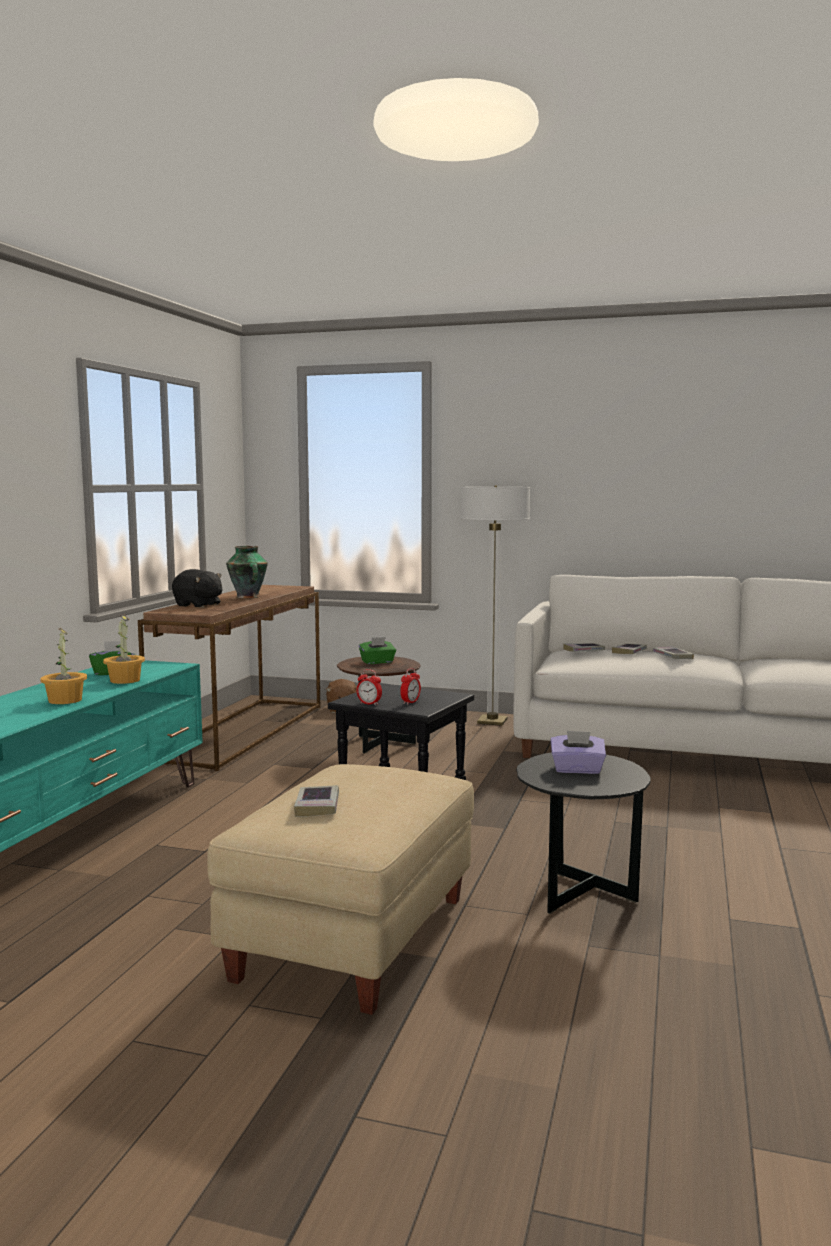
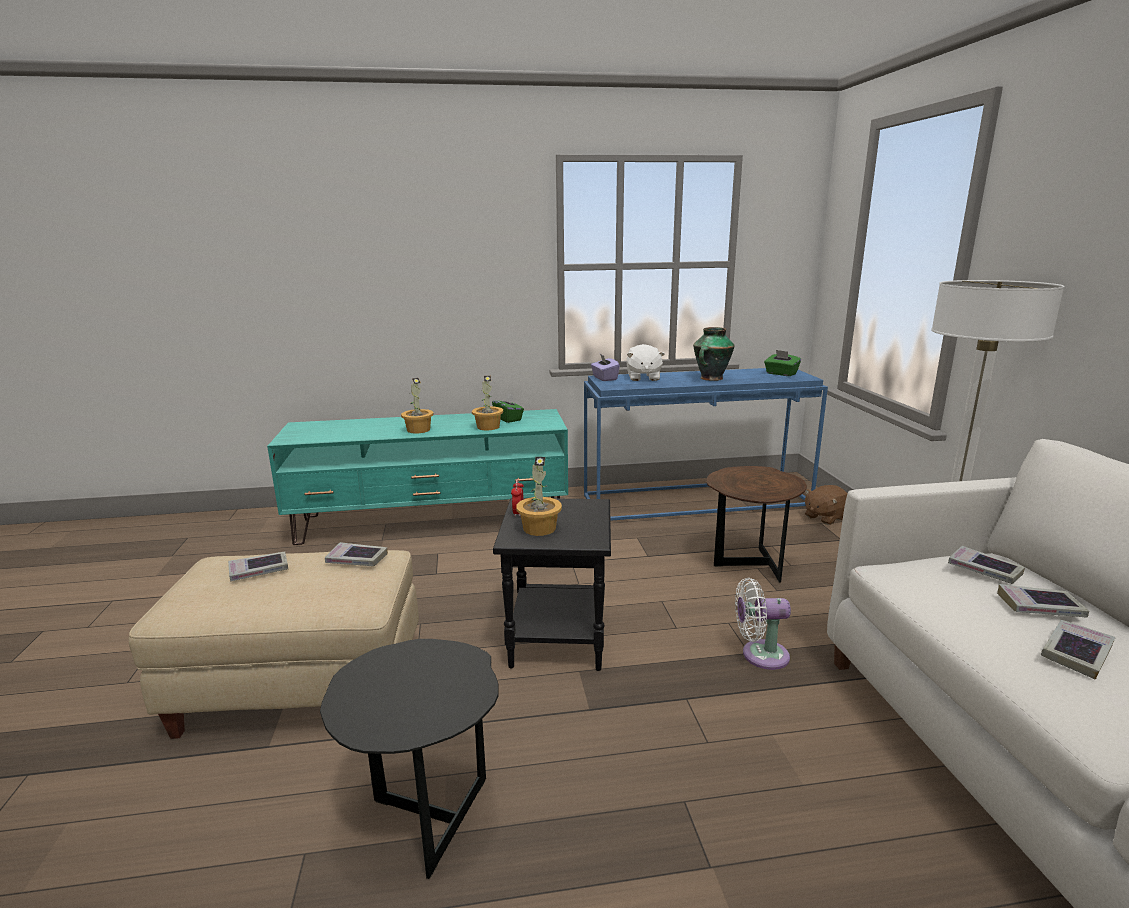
camera: 65 degrees right, 10 degrees up
brown console table [138,585,320,771] -> blue console table [584,368,828,521]
black plush toy [172,569,222,608] -> white plush toy [626,344,665,381]
green tissue box [359,637,396,664] -> green tissue box moved to [764,350,801,376]
alarm clock [400,668,421,705] -> potted plant [516,457,562,536]
purple tissue box [550,731,606,774] -> purple tissue box moved to [591,354,620,381]
none -> book [325,542,388,566]
none -> white fan [735,578,791,670]

